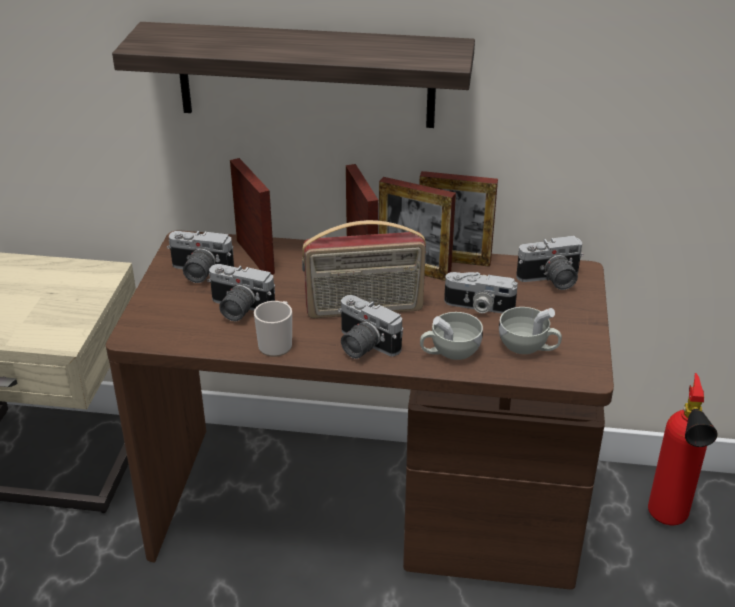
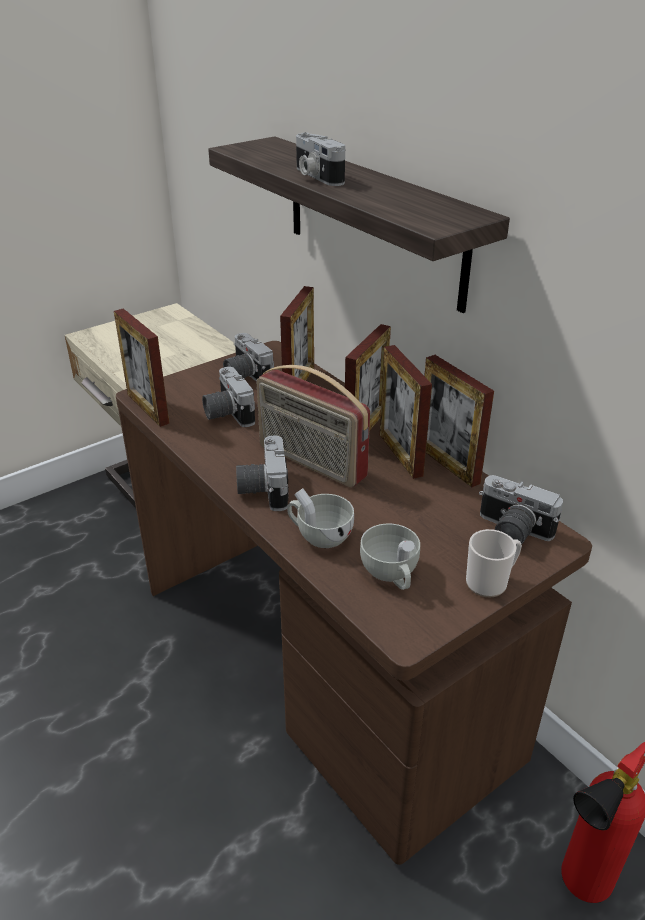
camera: 45 degrees right, 0 degrees up
mug [254,301,292,357] -> mug moved to [466,529,522,597]
camera [444,272,518,313] -> camera moved to [296,132,345,186]
none -> picture frame [114,308,169,427]

